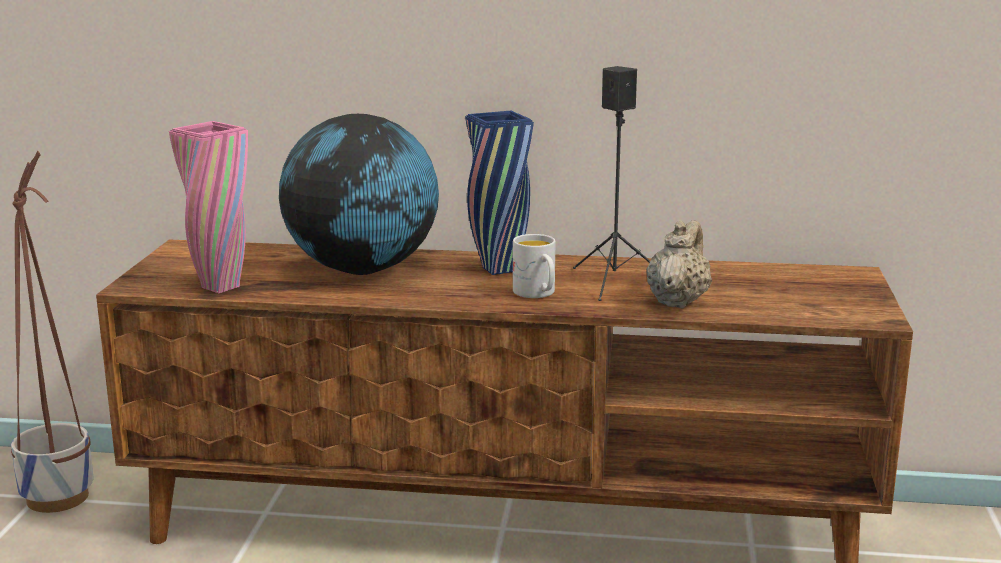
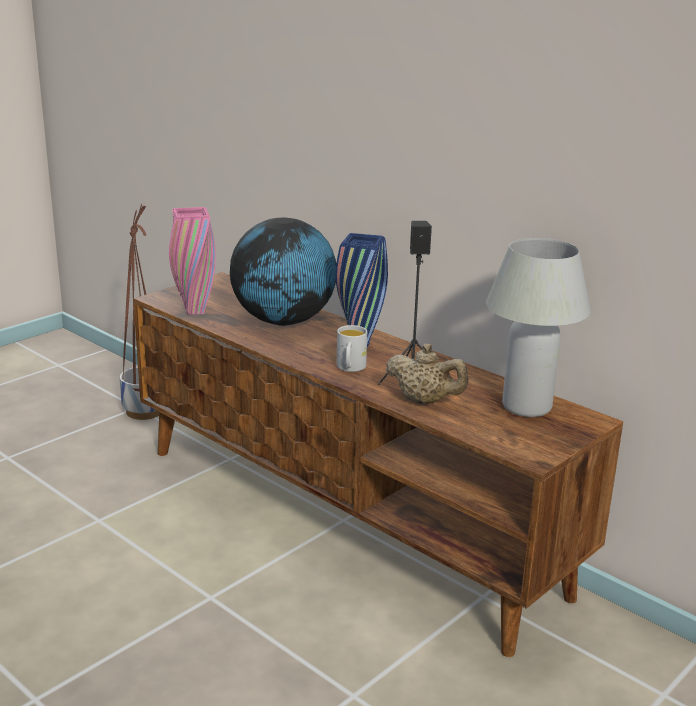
camera: 35 degrees right, 5 degrees up
beige teapot [646,220,712,309] -> beige teapot turned 60 degrees clockwise [385,343,469,404]
none -> white table lamp [486,238,591,417]

